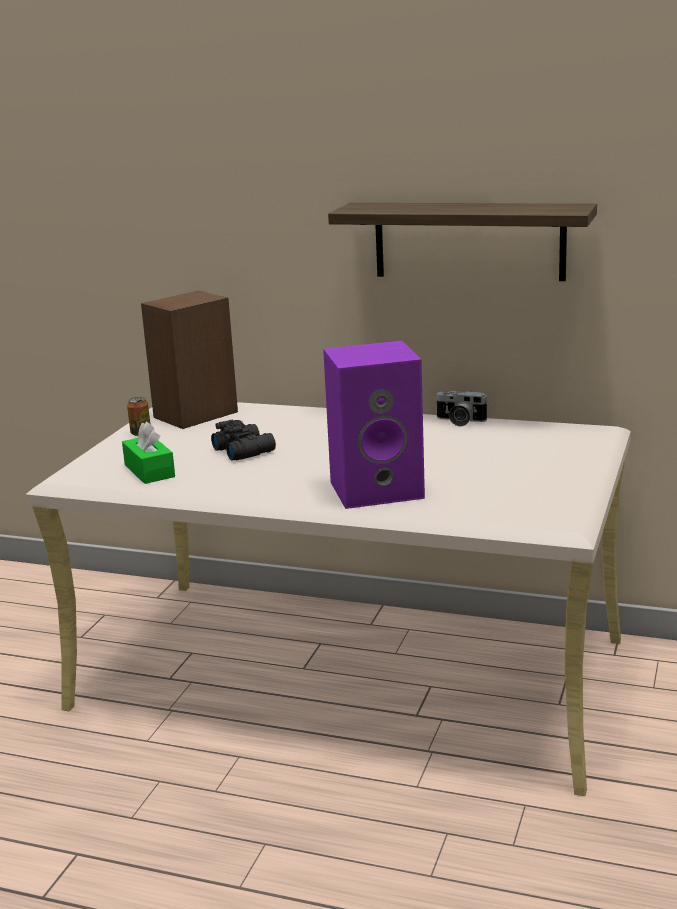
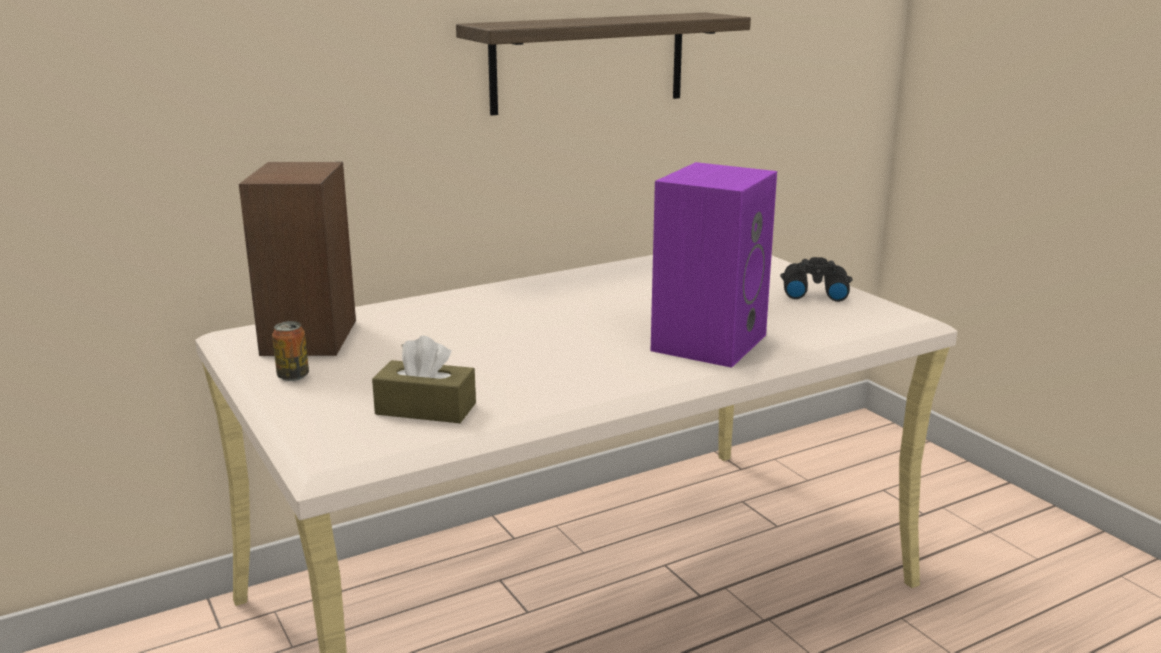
camera: 50 degrees left, 0 degrees up
green tissue box [122,422,175,484] -> brown tissue box [372,336,476,423]
black binoculars [211,420,276,461] -> black binoculars moved to [780,257,853,302]
camera [435,391,489,426] -> none

